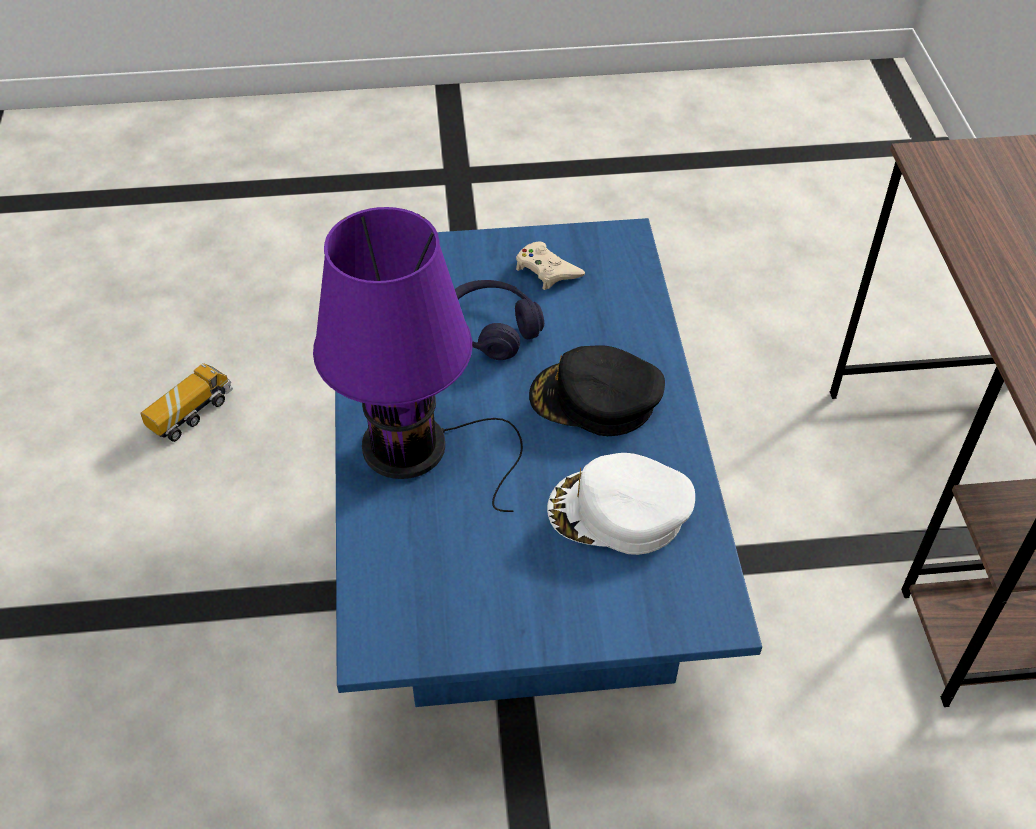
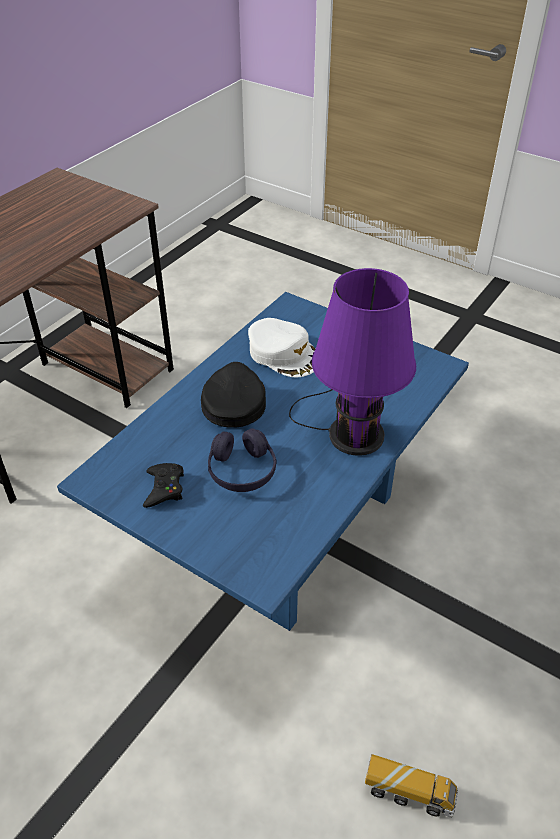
camera: 140 degrees left, 5 degrees down
toy truck [140,363,233,442] -> toy truck turned 150 degrees counterclockwise [365,754,458,818]
beige game controller [516,241,585,290] -> black game controller [143,463,184,508]
black cap [529,345,665,436] -> black cap turned 135 degrees counterclockwise [201,362,266,428]

